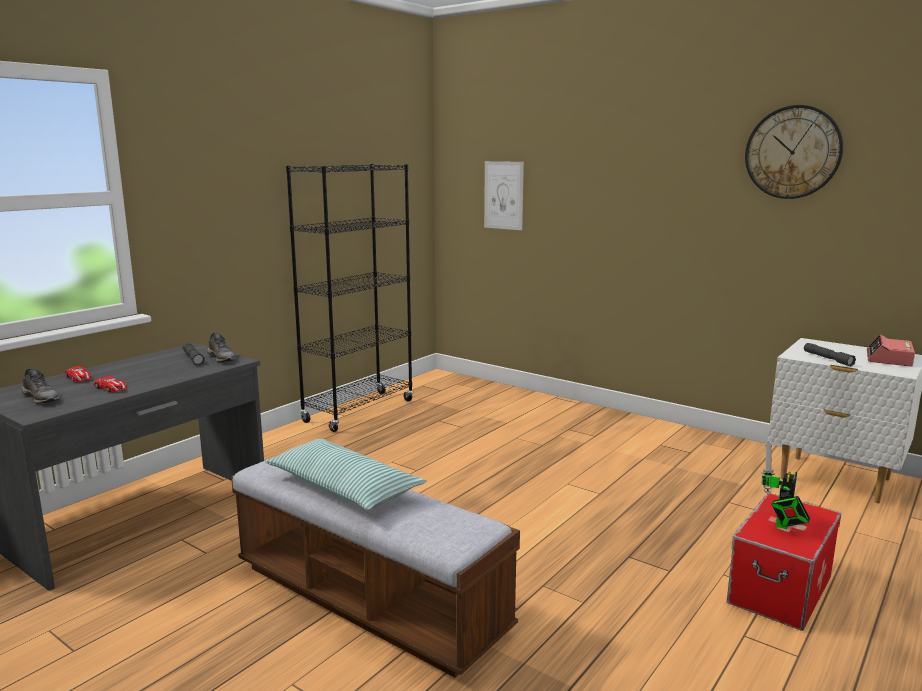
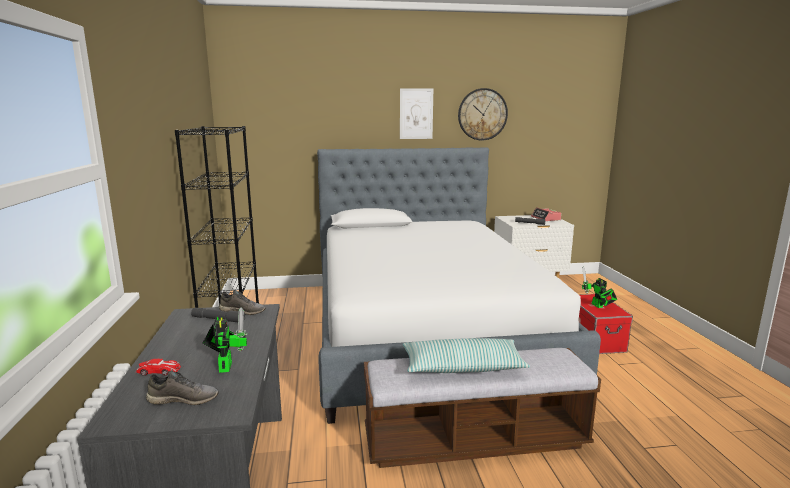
camera: 45 degrees left, 0 degrees up
toy car [93,376,127,392] -> toy robot [203,307,248,373]
picture [484,161,524,230] -> picture moved to [400,88,433,139]
none -> bed [317,147,601,424]

